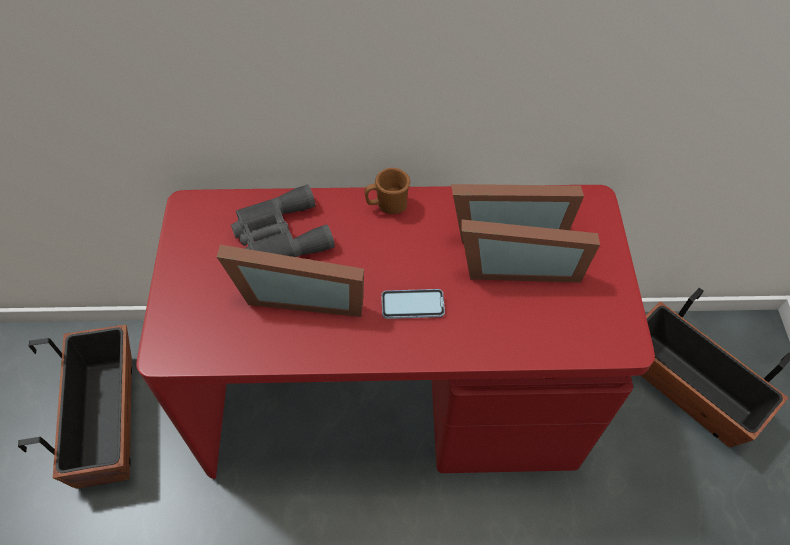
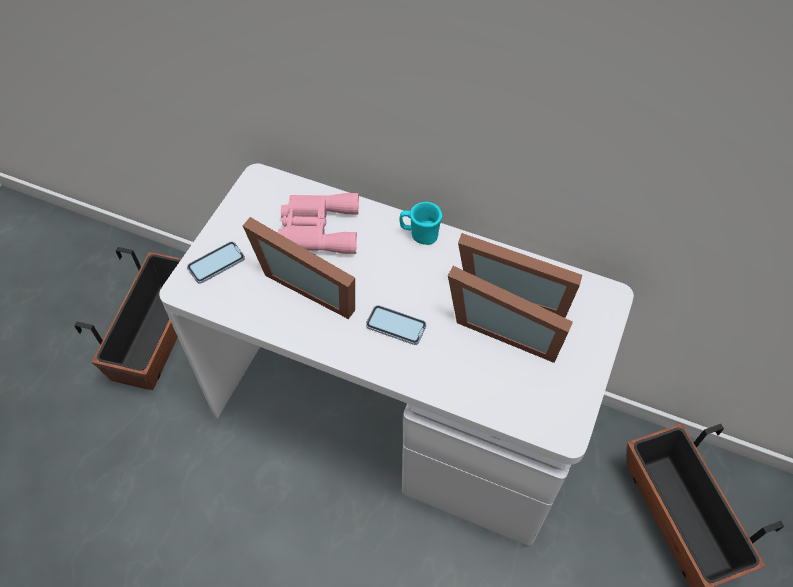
camera: 25 degrees right, 0 degrees up
red desk [136,185,655,479] -> white desk [159,163,634,545]
grey binoculars [231,184,335,257] -> pink binoculars [278,193,359,254]
brown mug [364,168,410,214] -> turquoise mug [399,202,442,245]
none -> phone [187,241,245,284]

